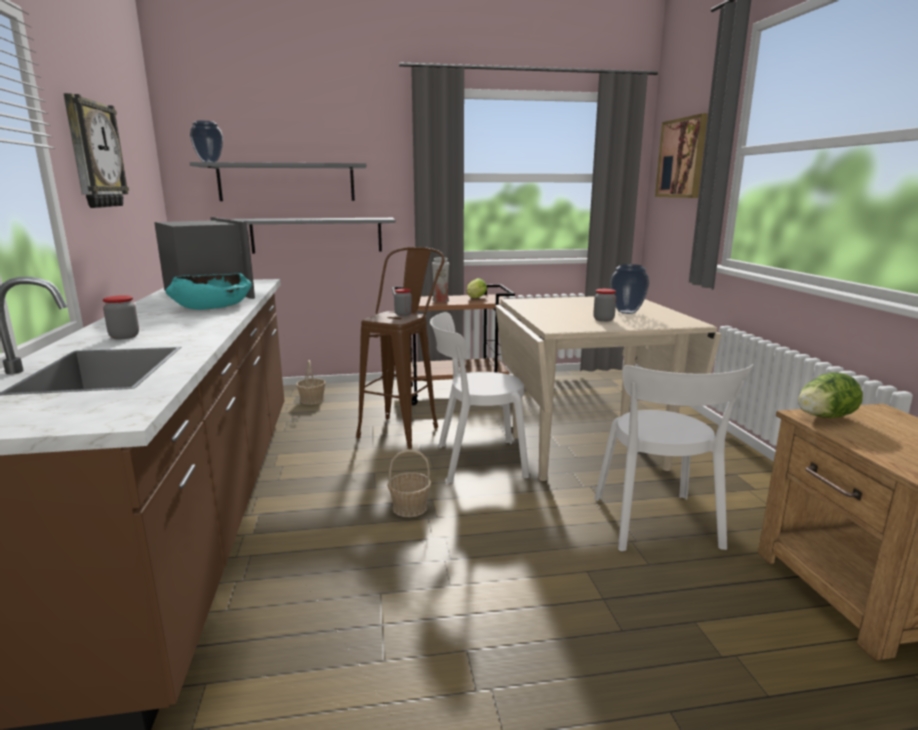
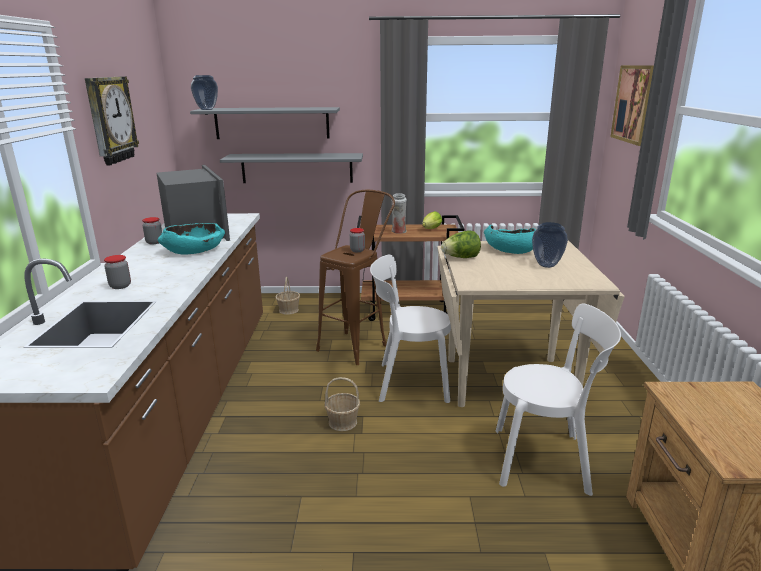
camera: 10 degrees right, 5 degrees up
jar [593,289,616,322] -> jar moved to [142,217,162,244]
white chair [594,364,753,551] -> white chair turned 90 degrees counterclockwise [496,304,621,496]
lettuce [798,372,863,418] -> lettuce moved to [441,230,481,258]
none -> turquoise bowl [484,225,536,254]

